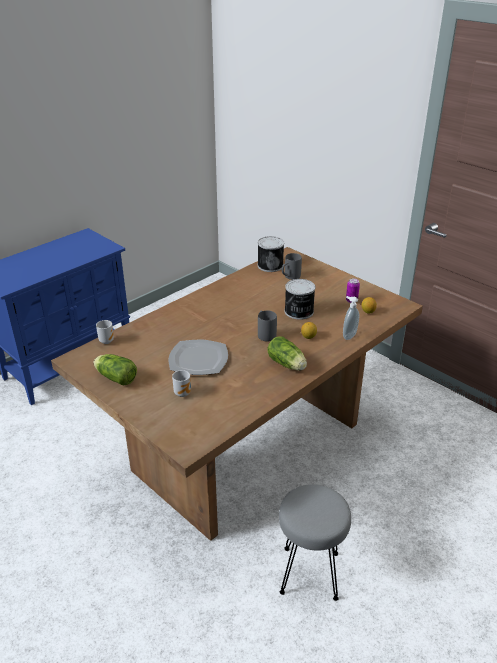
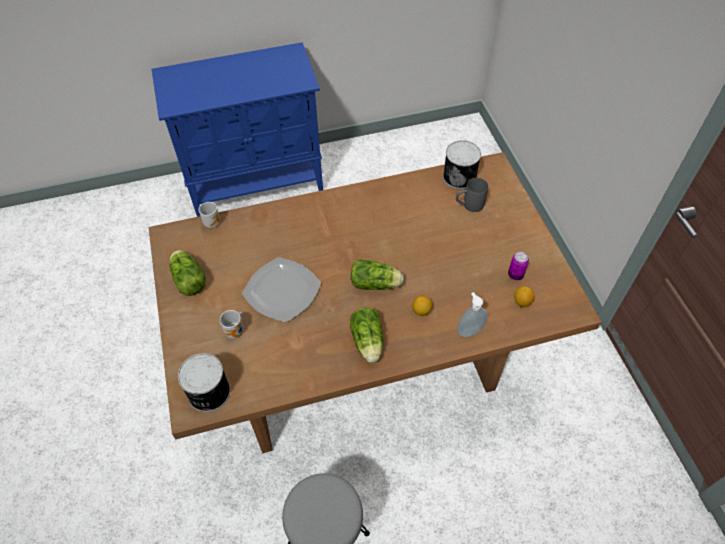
camera: 30 degrees right, 20 degrees up
grey mug [258,310,277,341] -> lettuce [351,259,404,290]
can [285,279,315,320] -> can moved to [178,353,230,412]

